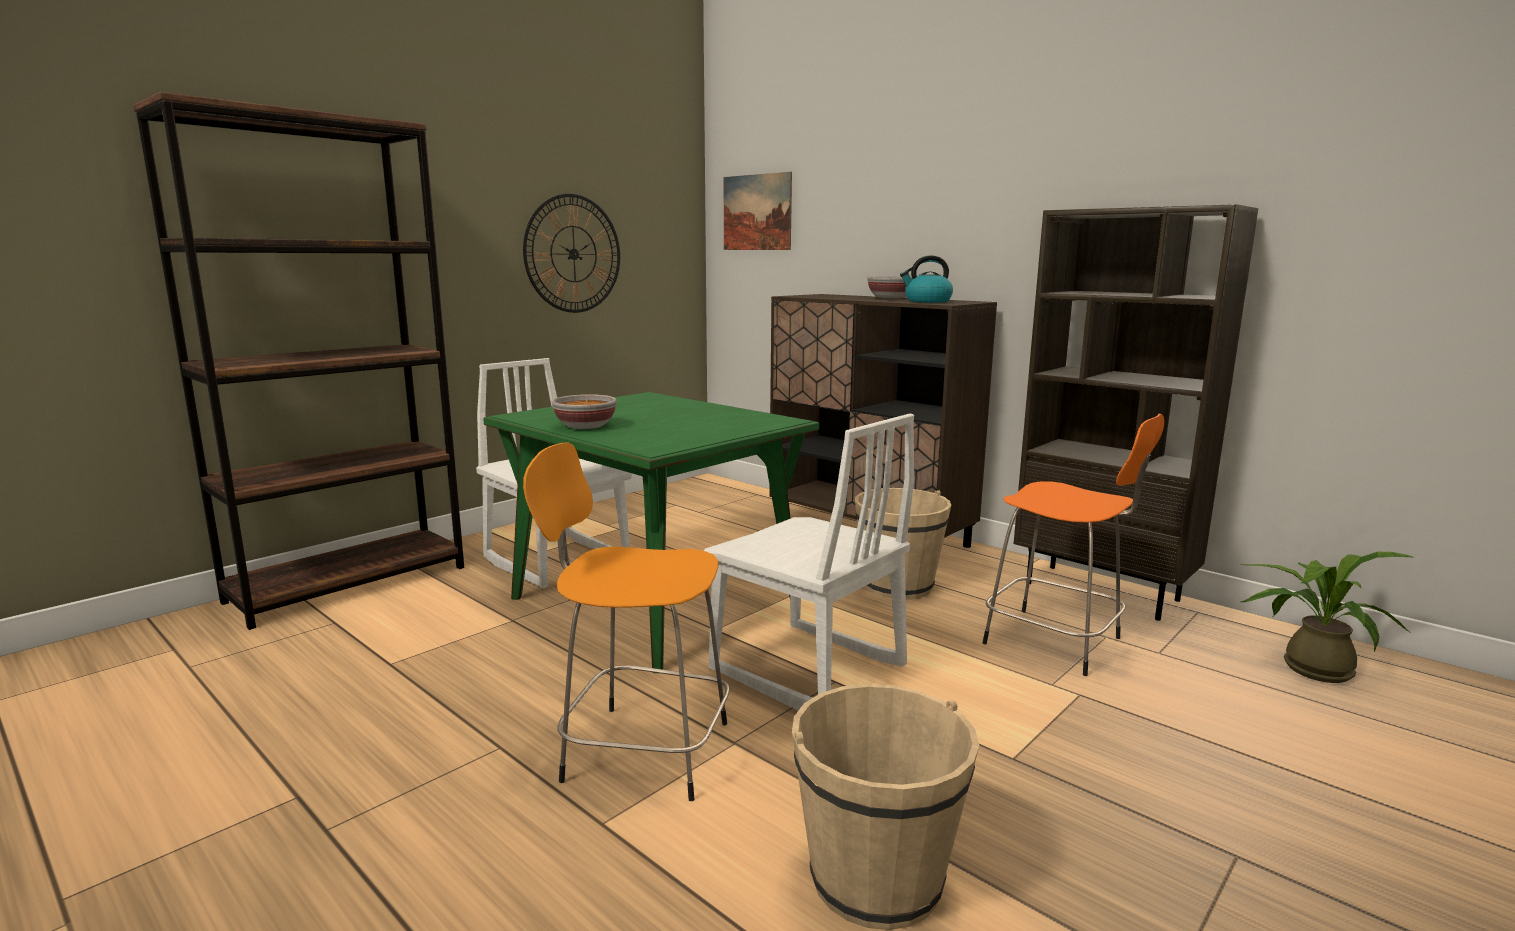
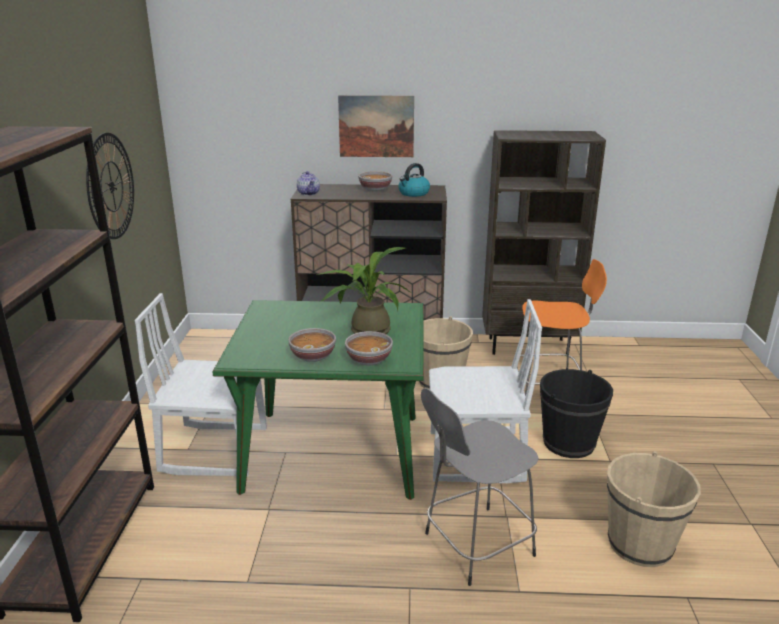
camera: 40 degrees left, 10 degrees up
orange stool [523,443,730,801] -> grey stool [421,388,539,586]
picture [724,172,792,250] -> picture moved to [338,95,414,157]
potted plant [1241,552,1414,683] -> potted plant moved to [316,247,412,334]
none -> teapot [297,171,320,196]
none -> bowl [345,331,393,365]
none -> black bucket [540,369,613,458]

